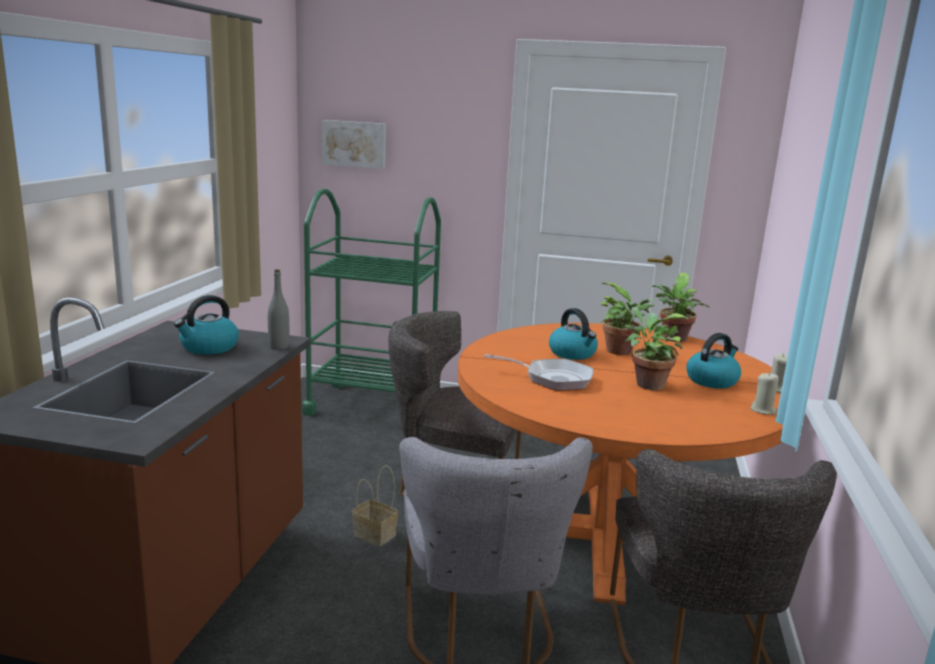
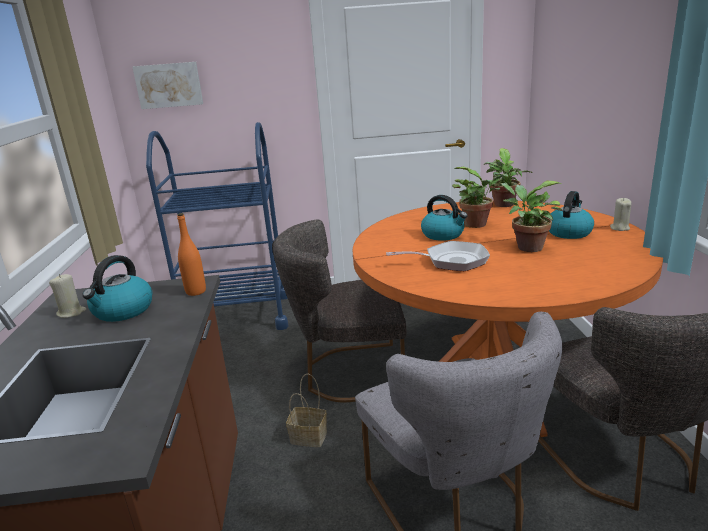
camera: 15 degrees left, 5 degrees up
grey bottle [268,269,289,350] -> orange bottle [177,213,206,296]
green cart [302,189,441,415] -> blue cart [146,122,288,330]
beige candle [750,373,779,415] -> beige candle moved to [49,274,86,318]

